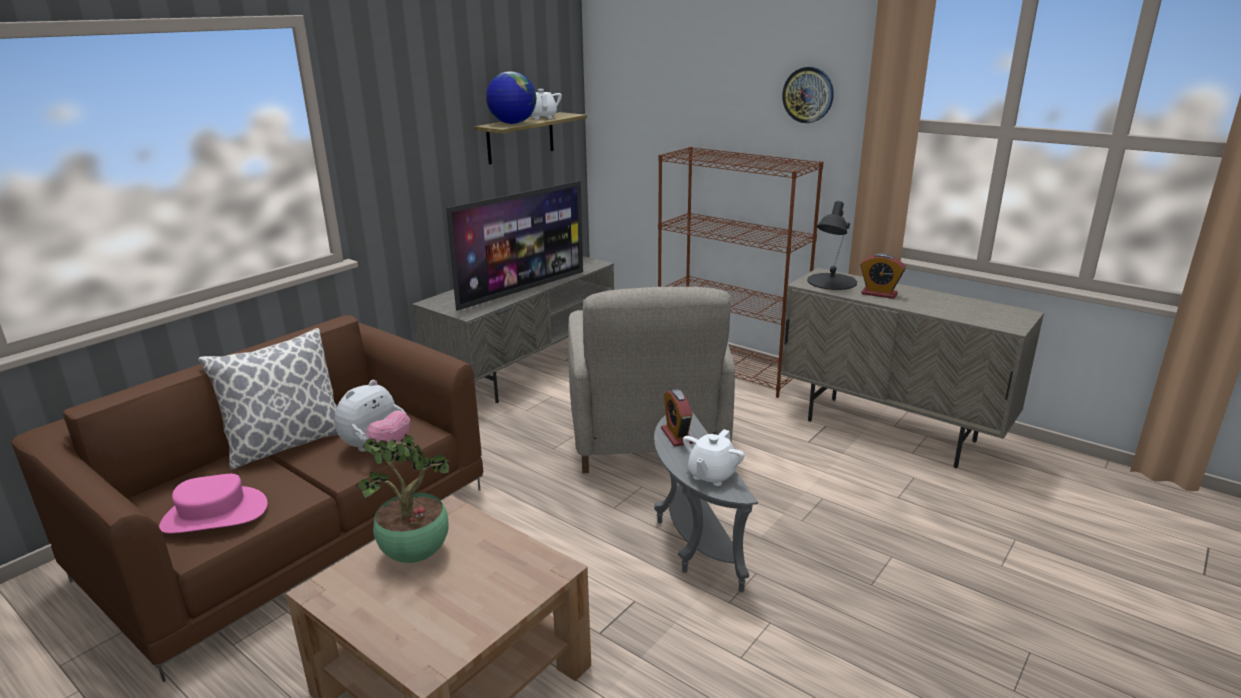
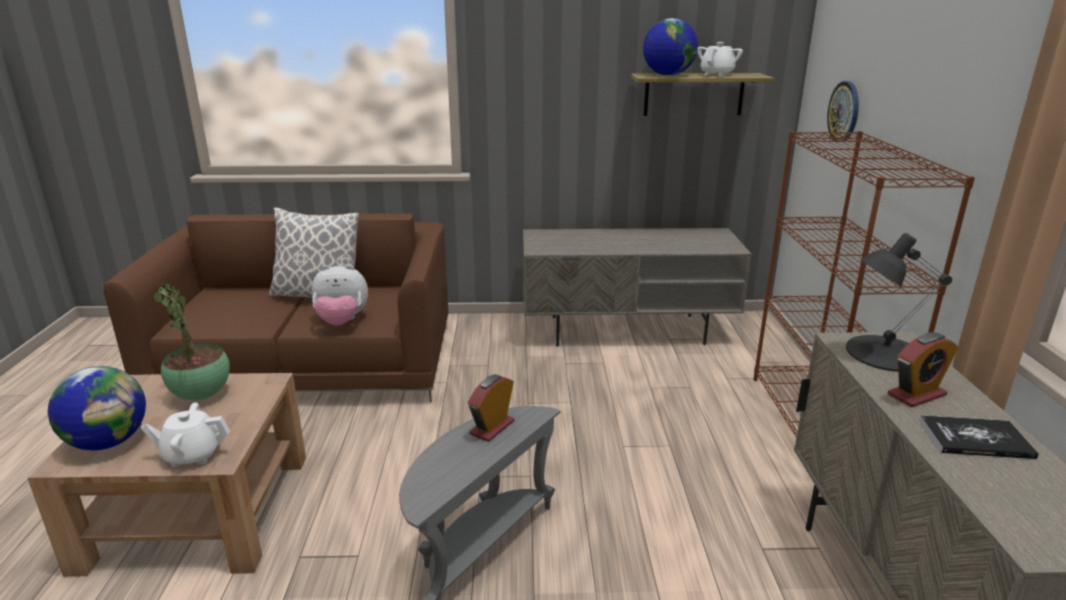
camera: 50 degrees right, 0 degrees up
pink hat [159,474,267,534] -> none
television [446,181,583,311] -> none
beige armchair [568,287,735,473] -> none
white teapot [683,429,745,486] -> white teapot moved to [141,402,230,467]
wall clock [782,67,834,123] -> wall clock moved to [827,81,859,140]
alarm clock [860,253,906,299] -> alarm clock turned 105 degrees counterclockwise [888,332,958,407]
none -> globe [48,366,146,450]
none -> book [919,415,1039,459]

